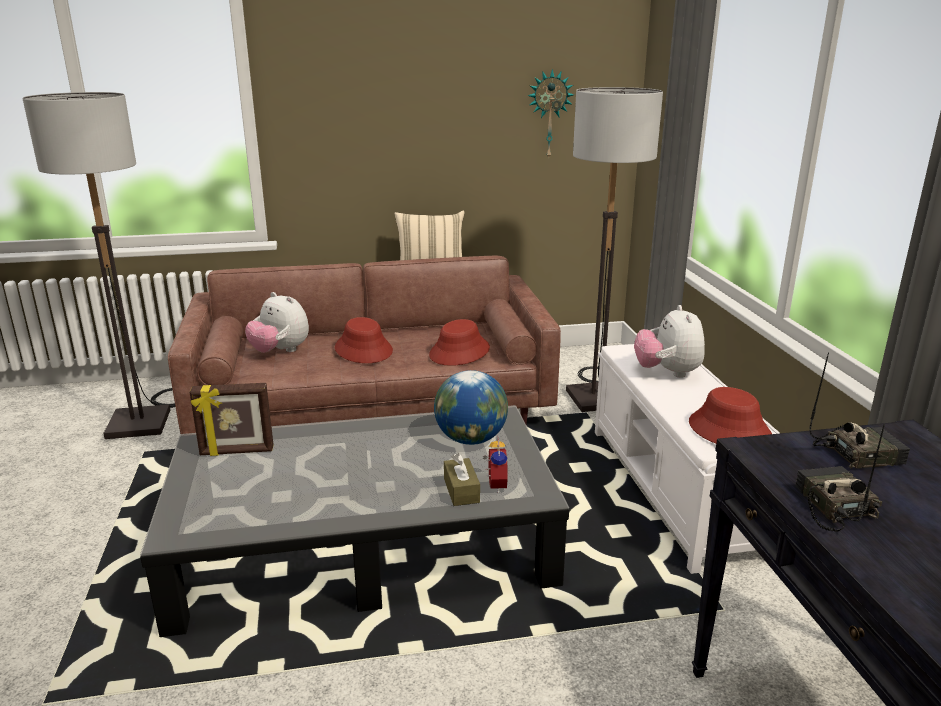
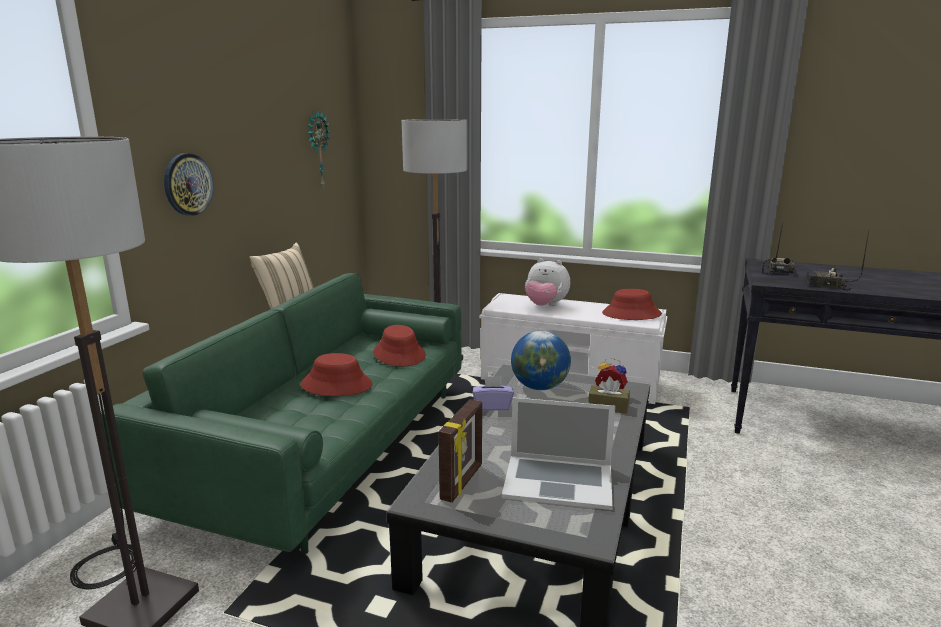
camera: 60 degrees left, 5 degrees down
brown sofa [168,255,561,434] -> green sofa [101,273,462,554]
plush toy [245,292,309,353] -> none
none -> wall clock [164,153,213,216]
none -> purple tissue box [473,376,514,411]
none -> laptop [502,397,615,510]

